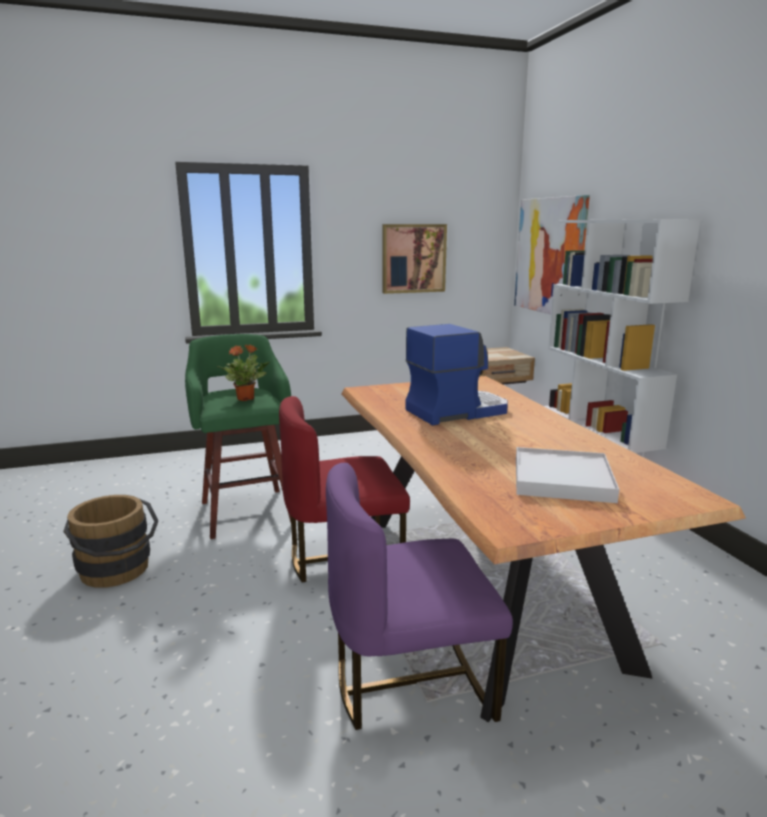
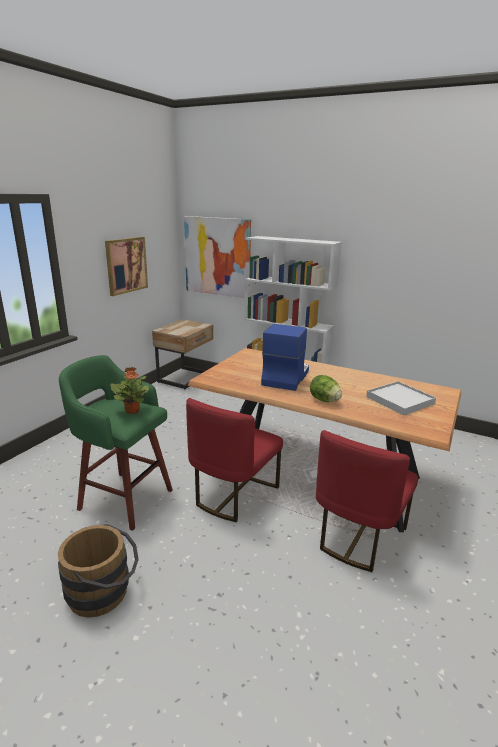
camera: 45 degrees left, 5 degrees up
purple chair [326,463,513,730] -> red chair [316,430,418,572]
none -> lettuce [310,375,342,402]

